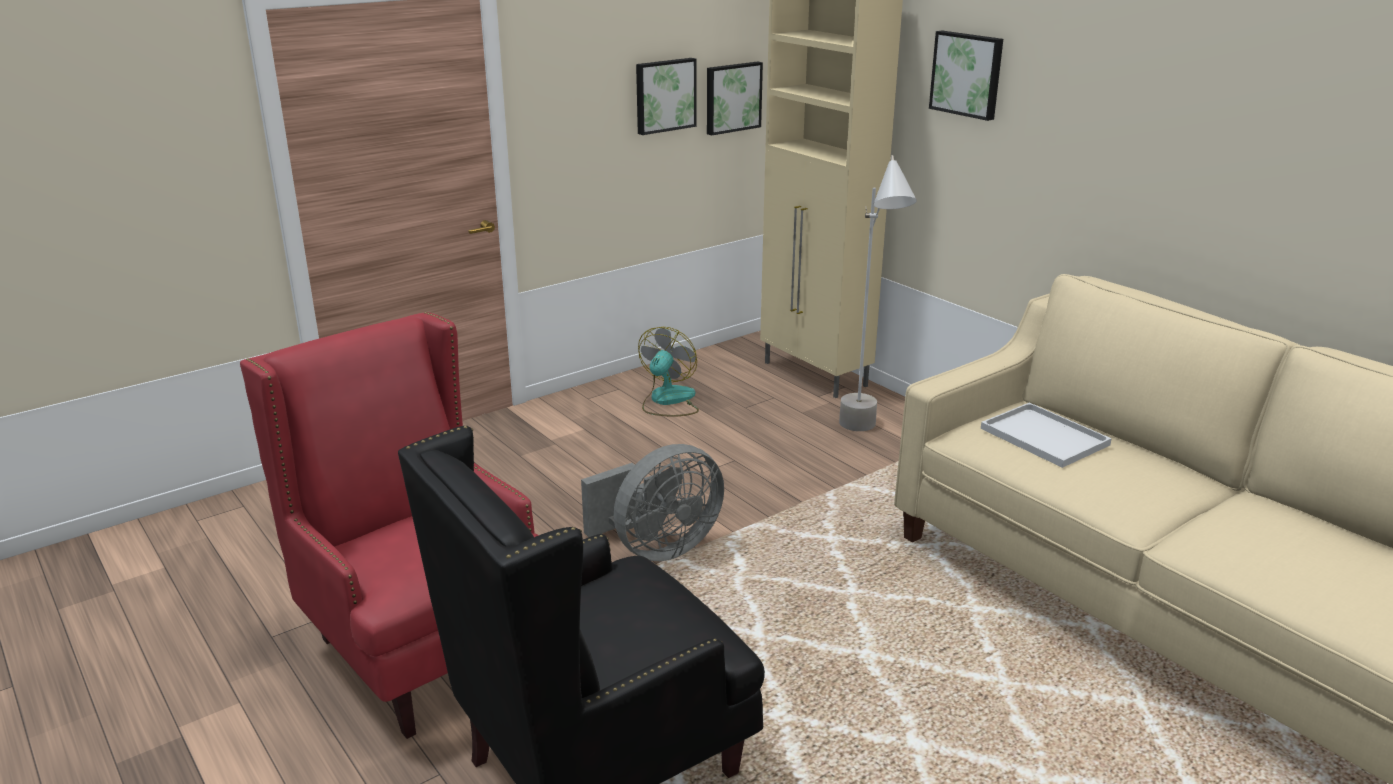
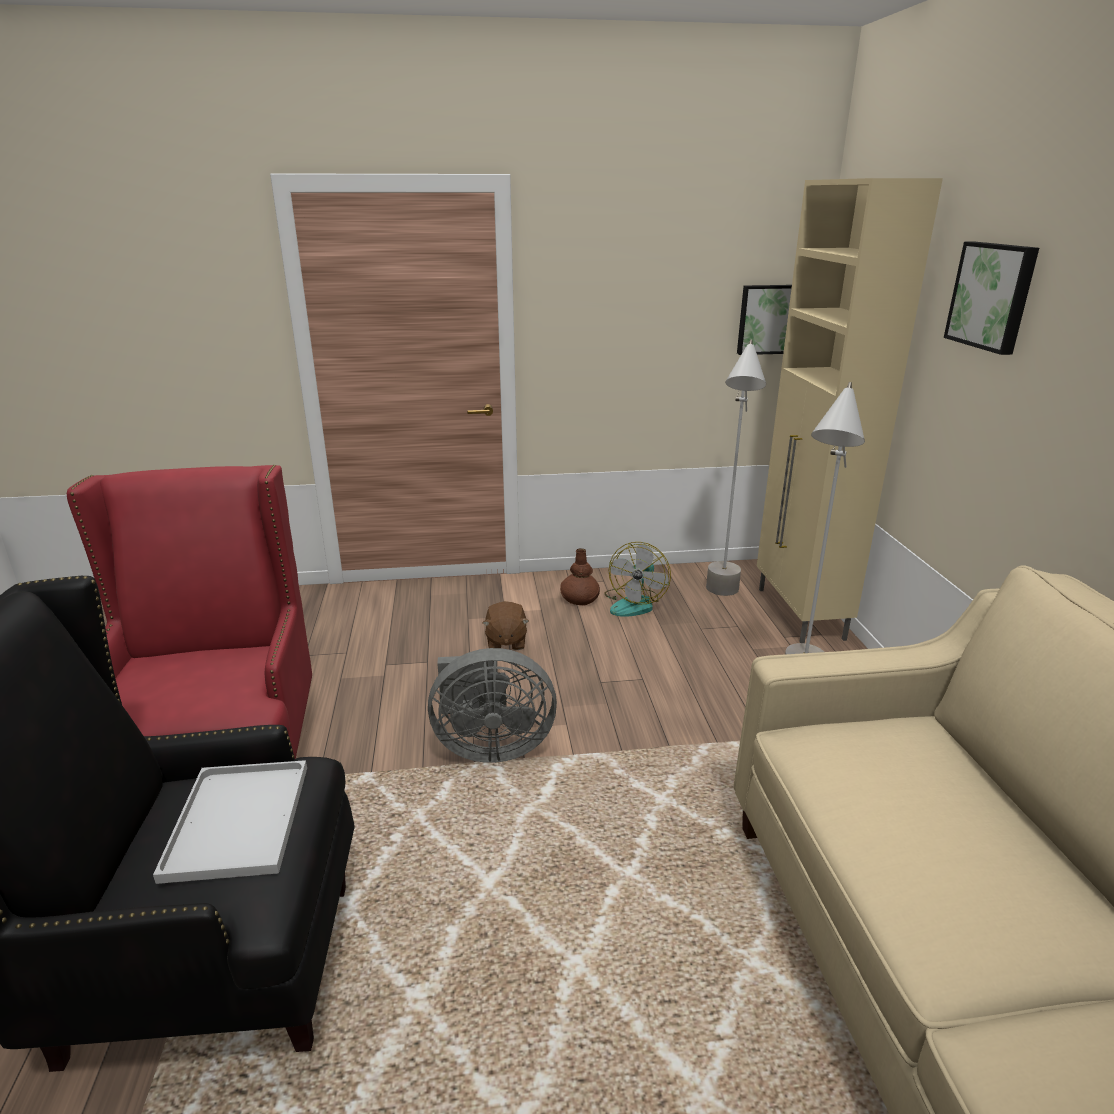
camera: 30 degrees right, 0 degrees up
picture [636,58,697,135] -> none
fan [638,327,699,417] -> fan turned 150 degrees clockwise [605,542,671,617]
white tray [981,403,1112,468] -> white tray moved to [153,760,307,884]
none -> brown plush toy [483,601,529,650]
none -> brown vase [560,549,600,606]
none -> grey floor lamp [706,340,766,596]

